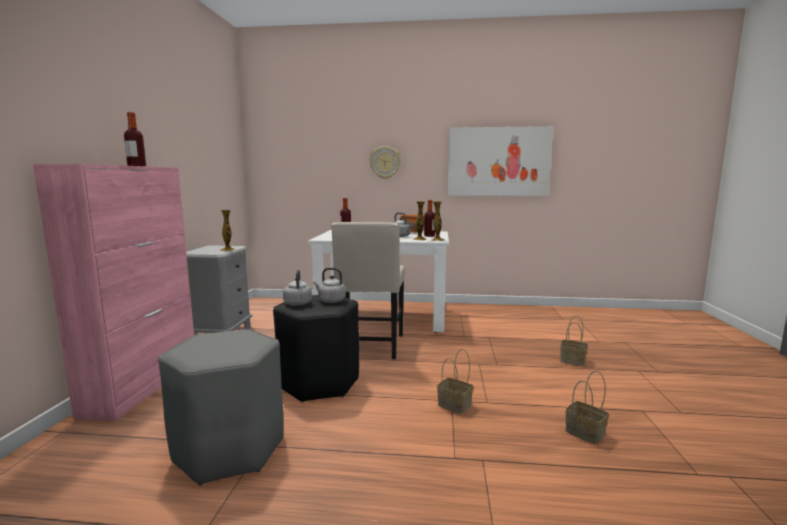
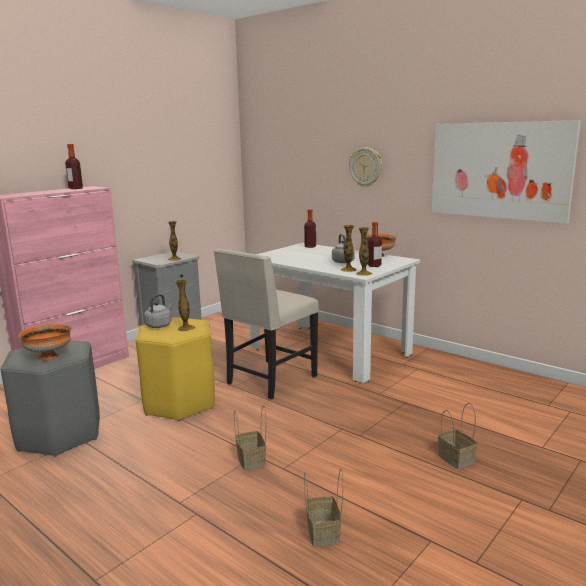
camera: 35 degrees right, 5 degrees up
black stool [273,295,359,403] -> yellow stool [136,317,215,421]
grey kettle [313,268,346,303] -> vase [175,279,195,331]
none -> orange bowl [18,324,72,360]

